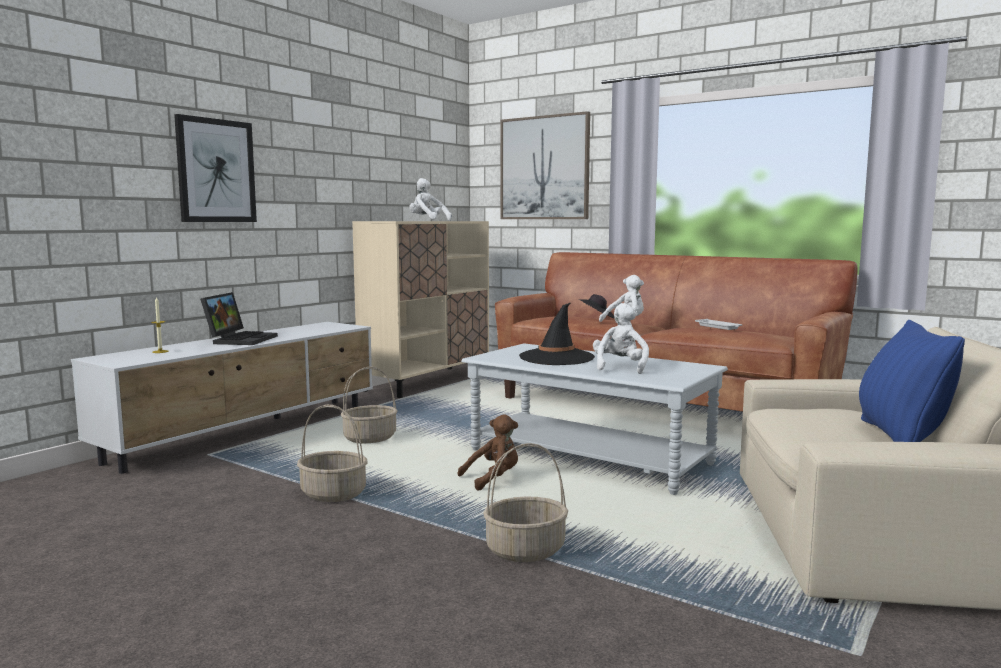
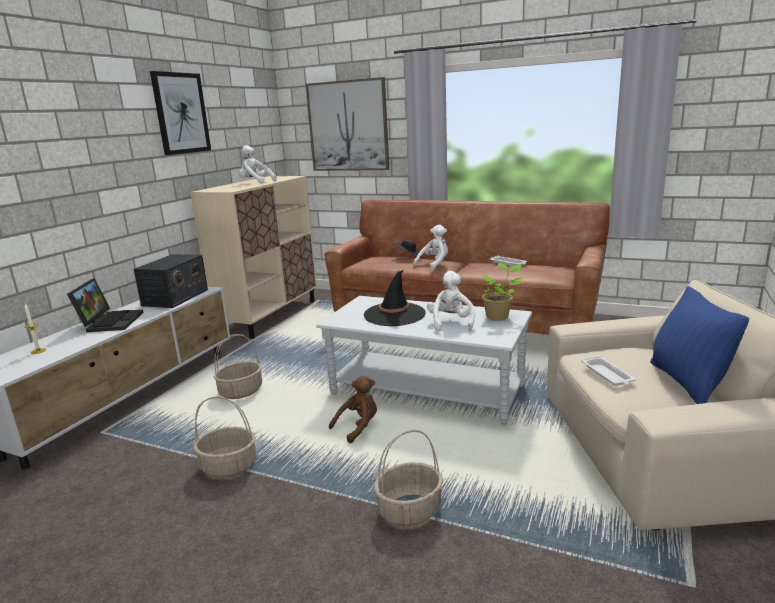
camera: 10 degrees left, 10 degrees up
picture [174,114,257,222] -> picture moved to [150,71,211,155]
none -> radio [133,254,208,308]
none -> potted plant [479,263,524,321]
none -> white tray [581,356,636,386]

